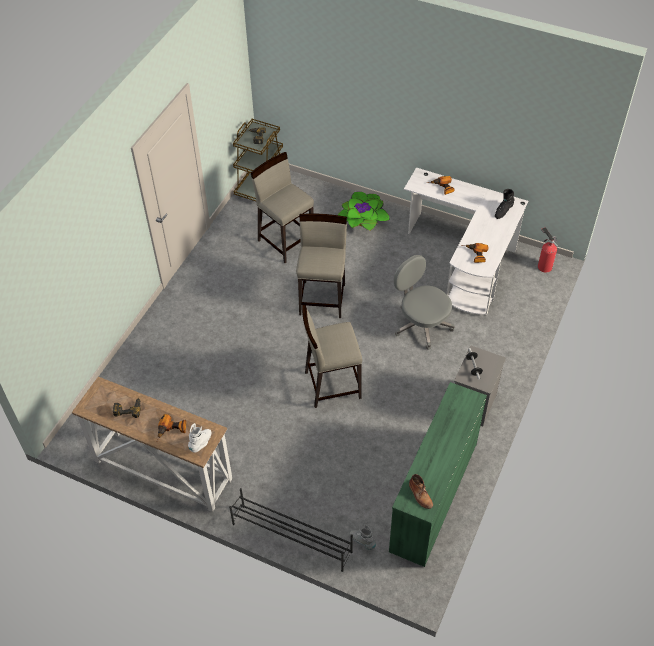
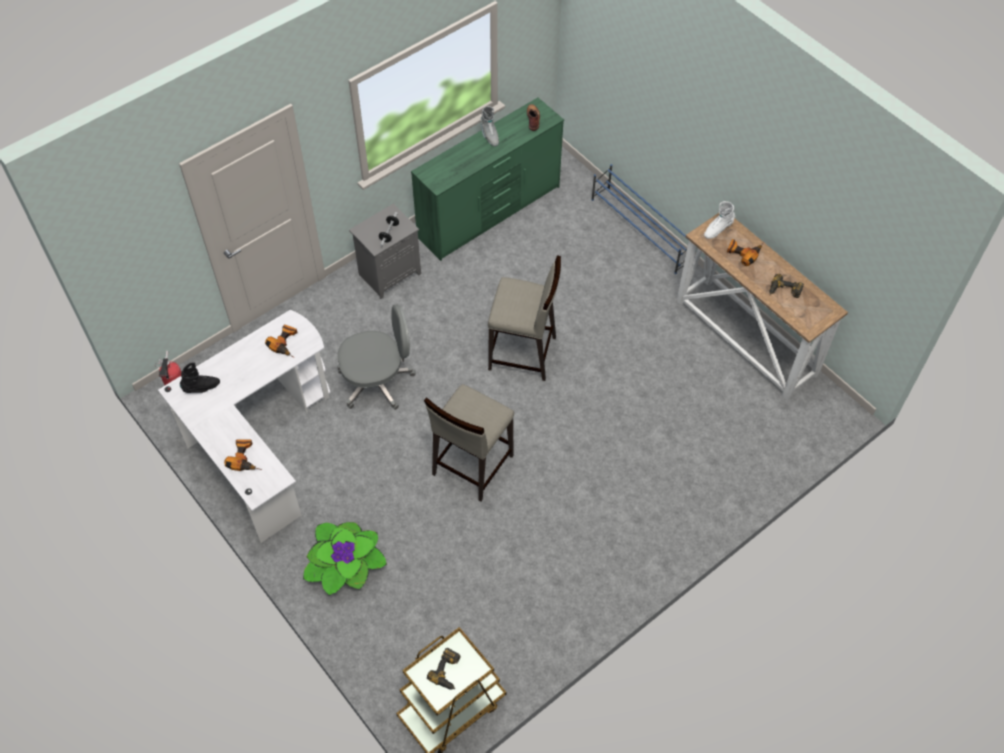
camera: 155 degrees left, 5 degrees up
black shoe rack [229,488,353,572] -> blue shoe rack [591,164,687,274]
beige stool [251,152,314,263] -> none
grey boot [350,524,376,550] -> grey boot moved to [480,106,499,146]
grey office chair [394,255,455,350] -> grey office chair turned 90 degrees counterclockwise [337,304,416,410]

